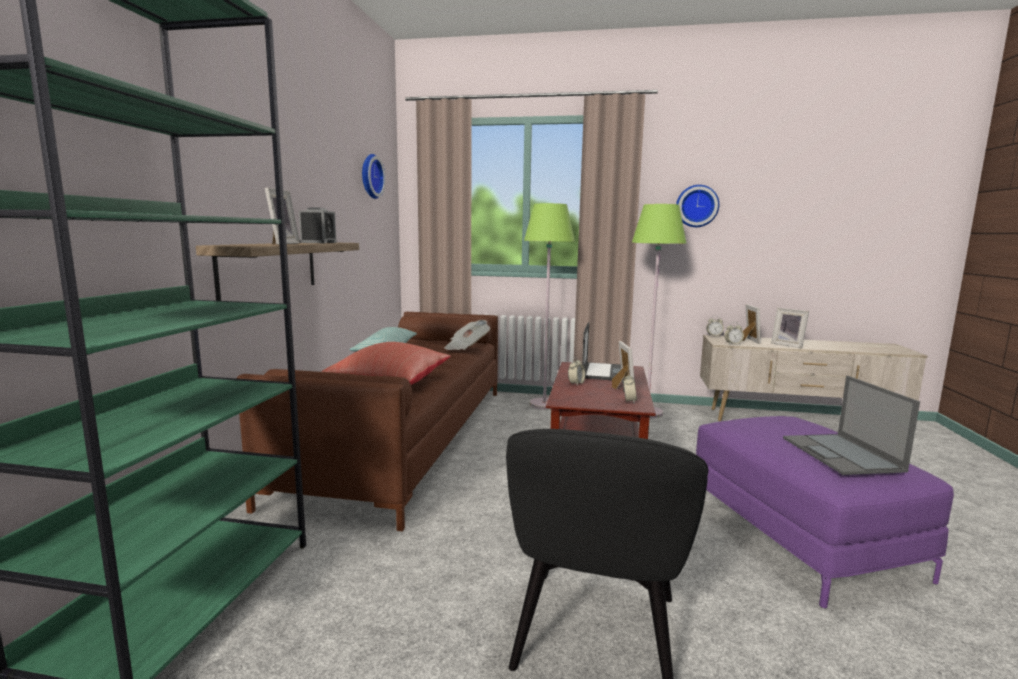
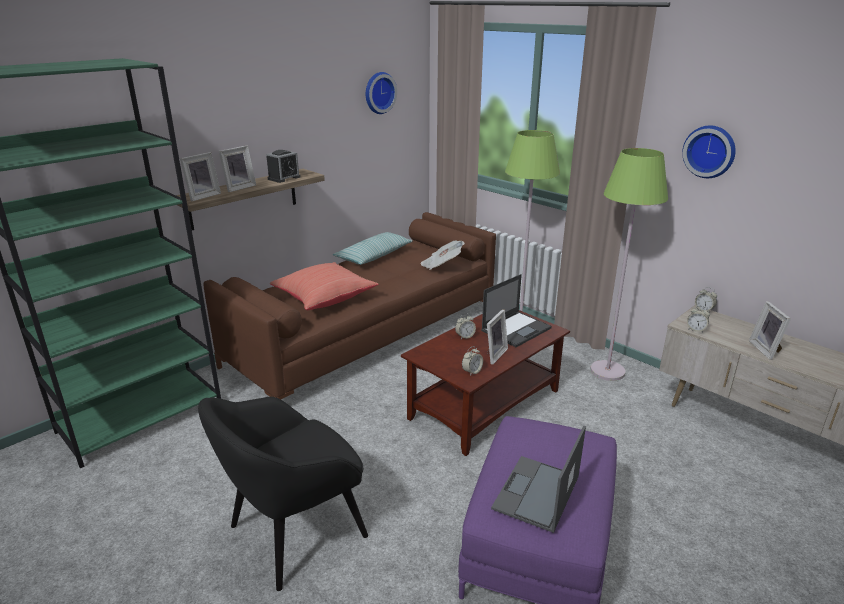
camera: 35 degrees right, 15 degrees up
picture frame [742,304,761,344] -> picture frame moved to [180,152,221,201]

